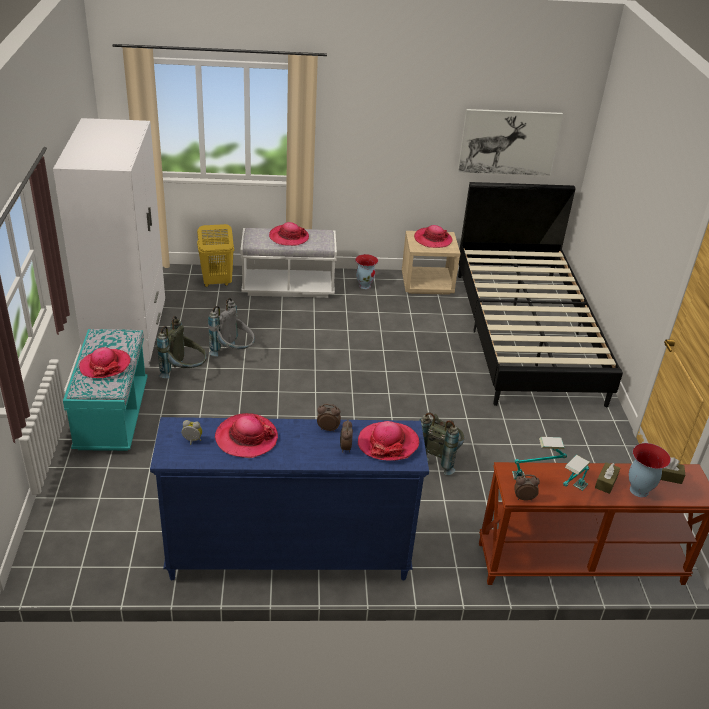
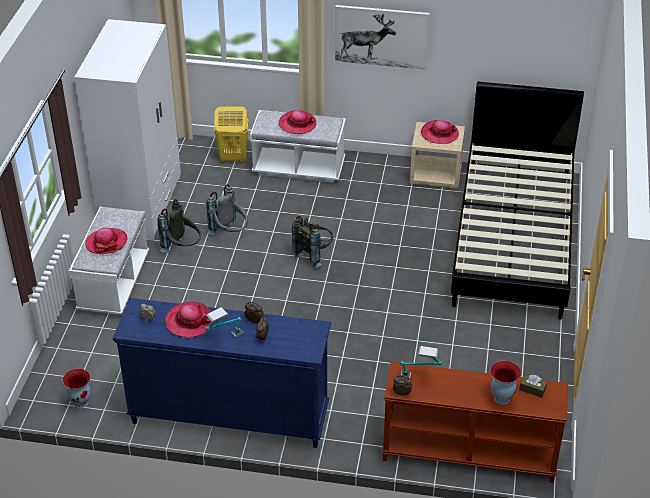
camera: 15 degrees right, 5 degrees up
turquoise bench [63,329,148,451] -> white bench [69,207,149,315]
vase [355,254,378,289] -> vase moved to [63,369,91,408]
hat [358,421,419,461] -> none
grey backpack [419,412,464,475] -> grey backpack moved to [292,216,334,268]
picture [458,109,563,176] -> picture moved to [335,5,430,70]
table lamp [563,455,590,491] -> table lamp moved to [205,307,244,337]
brown tissue box [595,462,620,494] -> none

